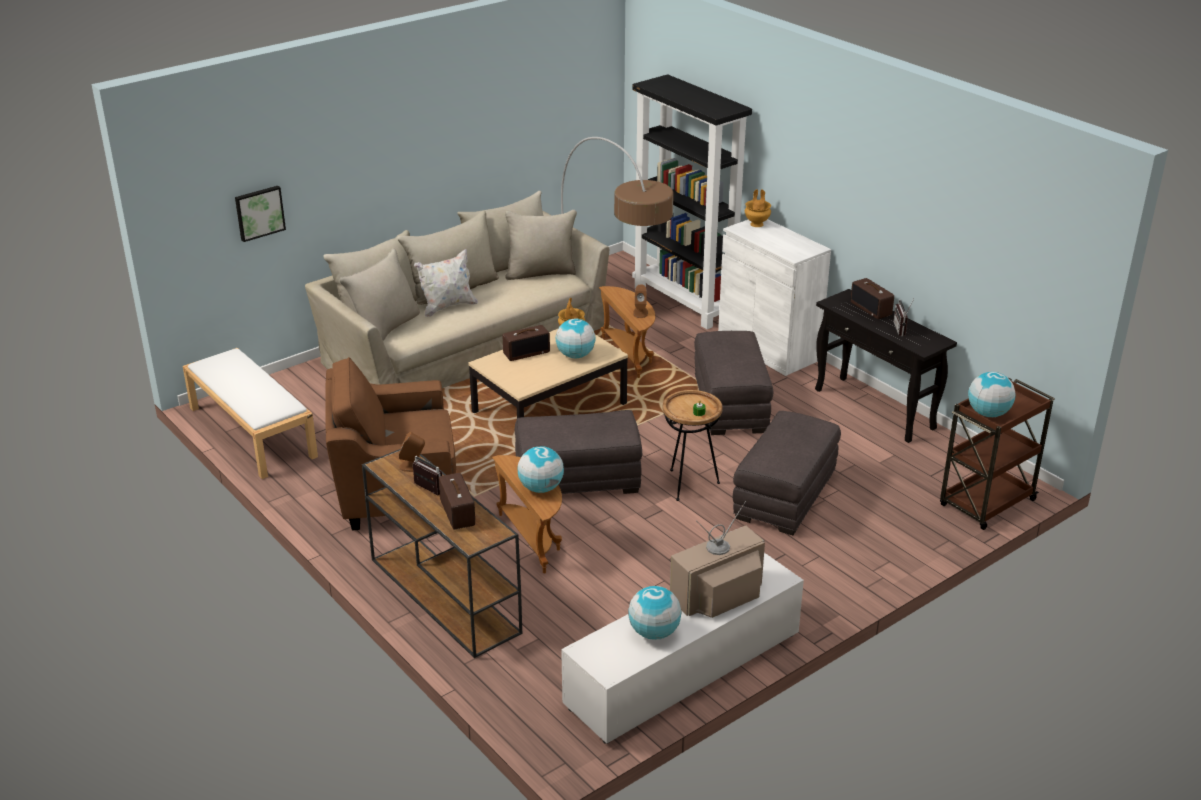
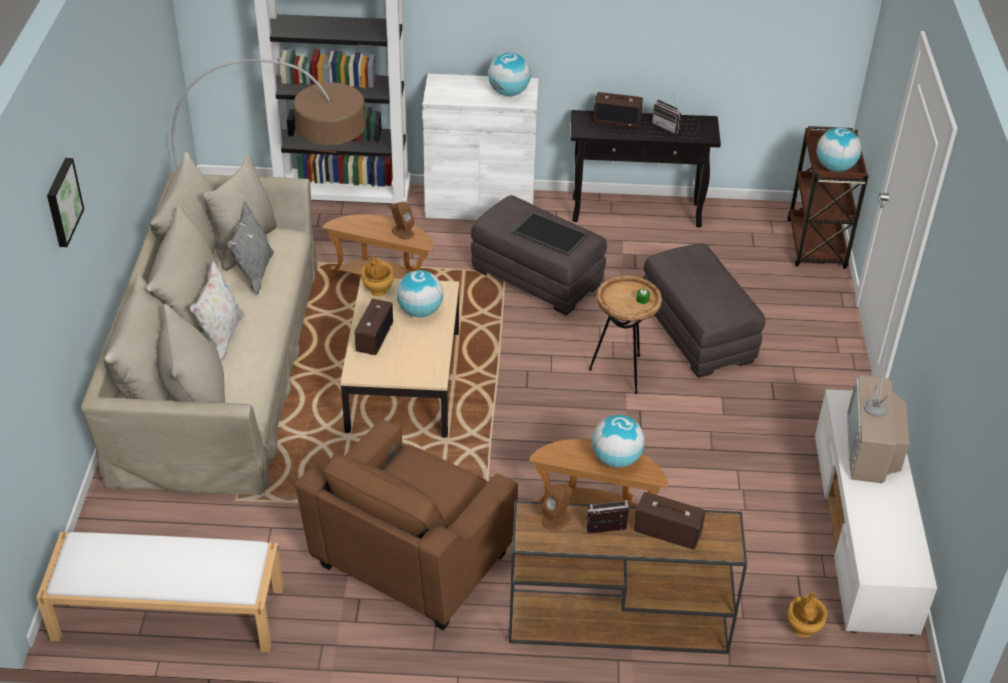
camera: 50 degrees left, 10 degrees up
picture [235,186,286,242] -> picture moved to [47,158,84,247]
grey ottoman [515,410,642,494] -> none
globe [628,586,681,640] -> globe moved to [488,53,531,96]
brown vase [745,189,771,227] -> brown vase moved to [787,592,827,637]
none -> grey pillow [227,200,274,295]
none -> tray [512,212,588,256]

